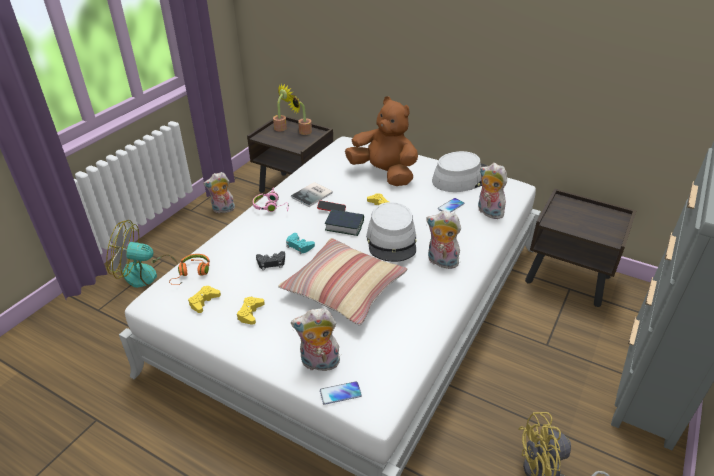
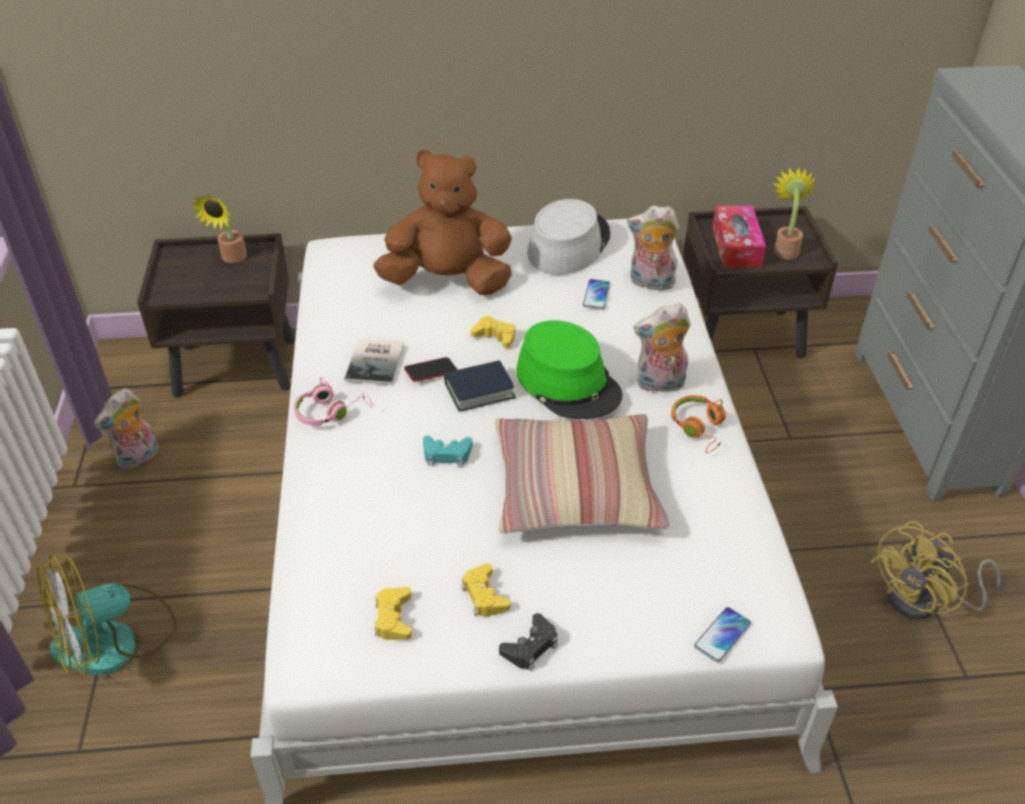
camera: 35 degrees left, 5 degrees up
orange headphones [169,254,210,285] -> orange headphones moved to [671,395,726,453]
black game controller [256,251,285,270] -> black game controller moved to [499,613,558,671]
potted plant [273,84,292,131] -> potted plant moved to [773,167,816,260]
plush toy [291,308,340,374] -> none
grey hat [366,202,417,262] -> green hat [516,320,622,419]
none -> tissue box [712,206,766,268]

